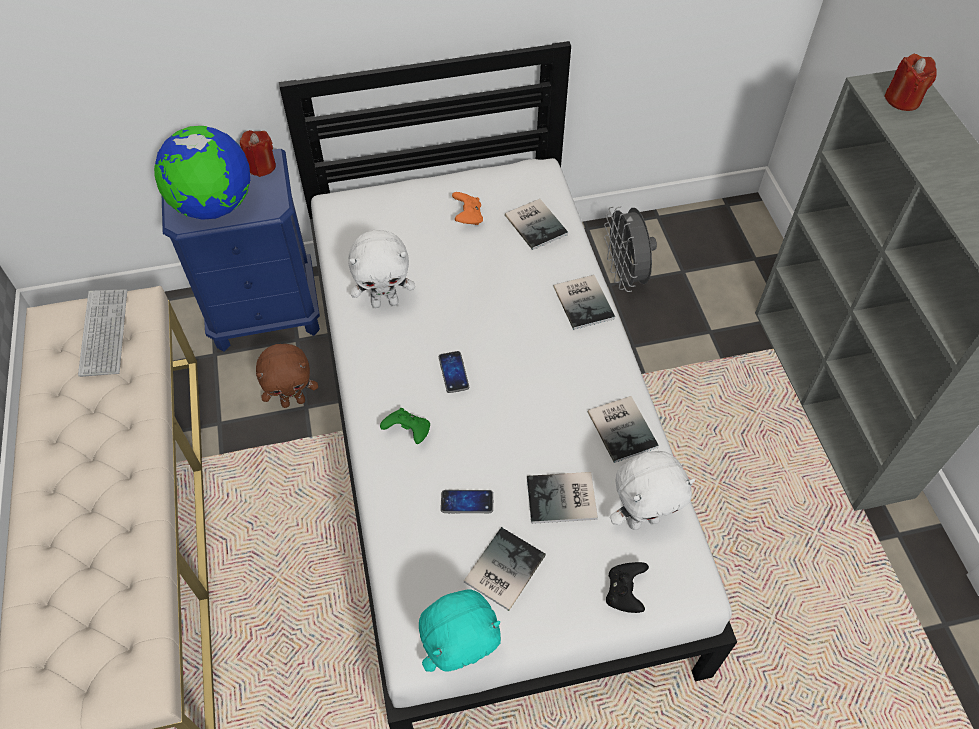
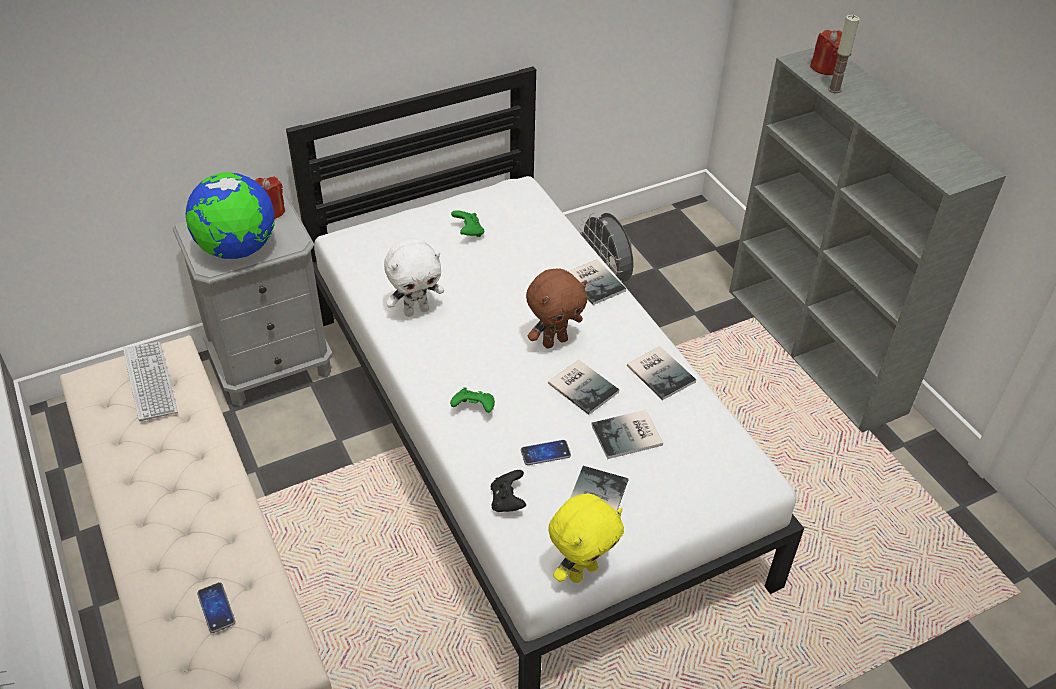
camera: 15 degrees left, 10 degrees down
blue nightstand [162,149,320,352] -> grey nightstand [172,195,333,407]
brown plush toy [256,344,318,408] -> brown plush toy moved to [526,269,587,349]
turquoise plush toy [419,589,501,672] -> yellow plush toy [548,493,624,583]
phone [439,351,469,393] -> phone moved to [197,582,235,633]
orange game controller [452,192,483,225] -> green game controller [451,210,484,237]
book [505,199,568,250] -> book moved to [548,360,620,415]
black game controller [606,562,649,613] -> black game controller moved to [491,470,526,512]
white plush toy [610,451,695,530] -> none
none -> candle [828,15,859,93]

